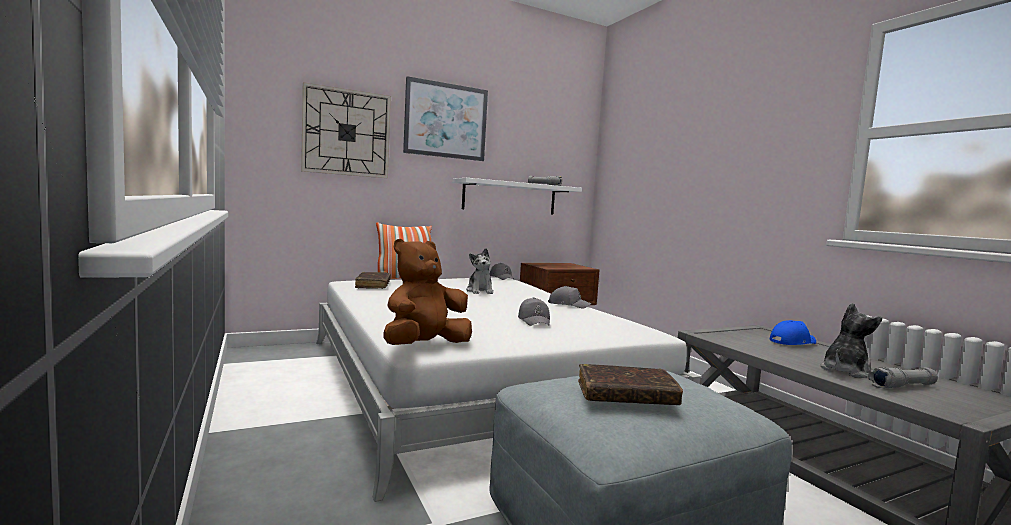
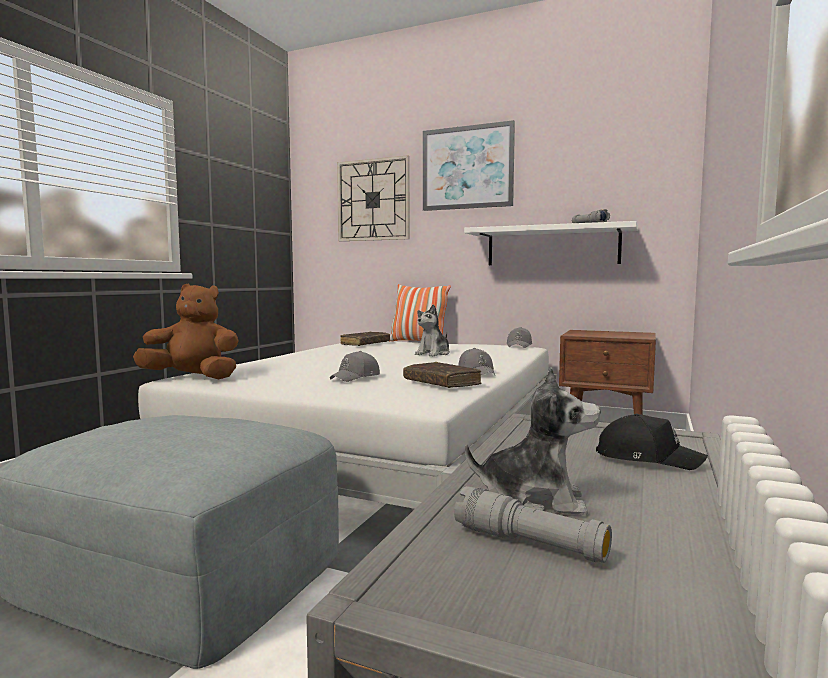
camera: 50 degrees right, 0 degrees up
brown book [578,364,683,405] -> brown book moved to [403,362,481,388]
blue cap [770,320,816,345] -> black cap [596,414,708,470]

